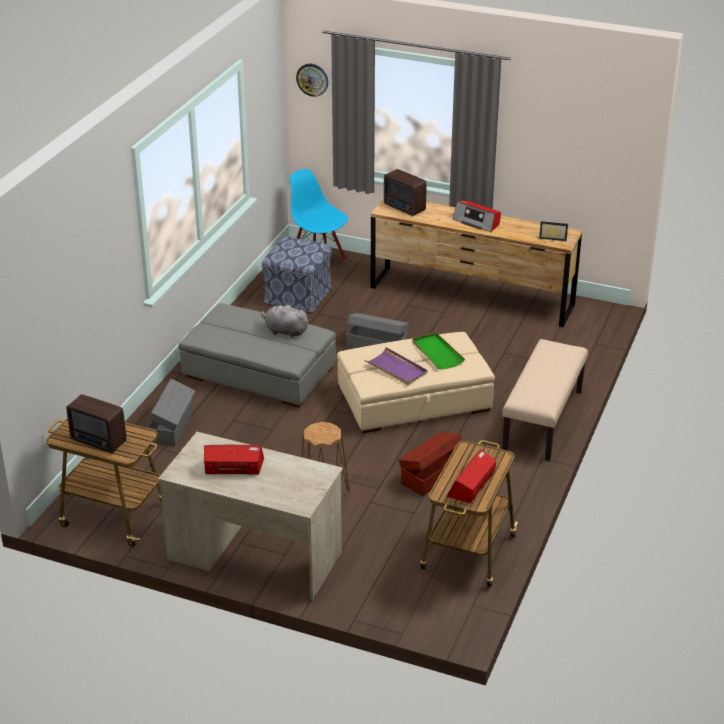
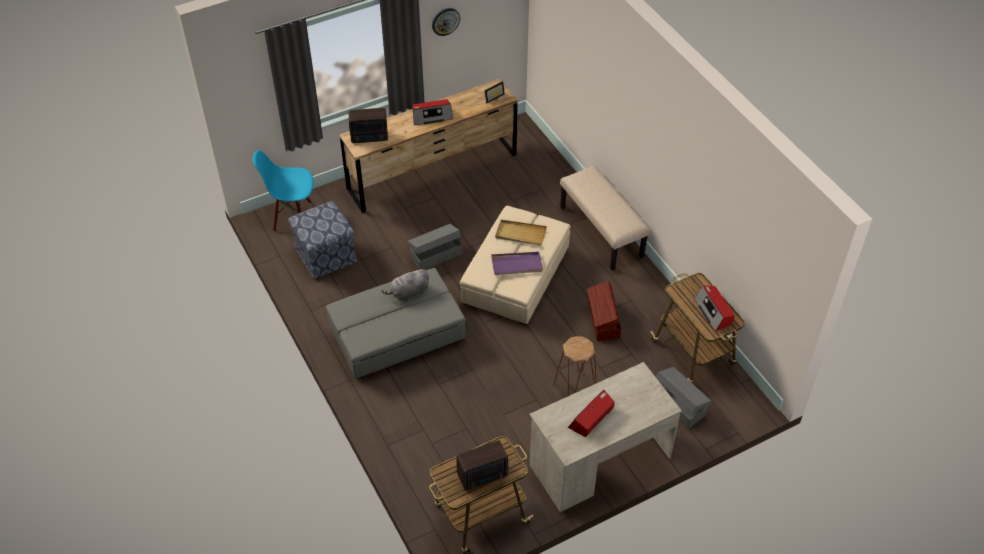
camera: 50 degrees left, 15 degrees up
grey storage box [147,379,195,446] -> grey storage box moved to [656,367,711,429]
wall clock [296,63,328,97] -> wall clock moved to [432,8,460,36]
green tray [412,333,465,370] -> beige tray [495,220,547,246]

